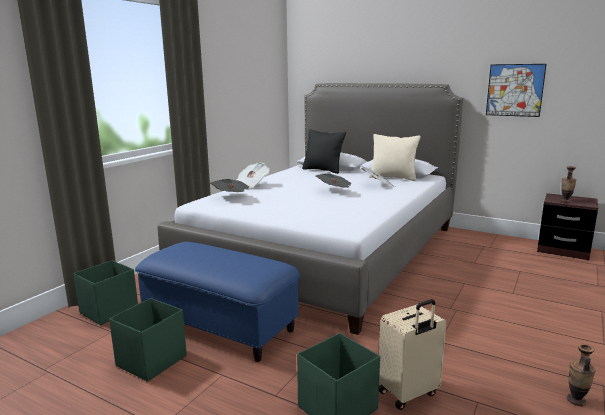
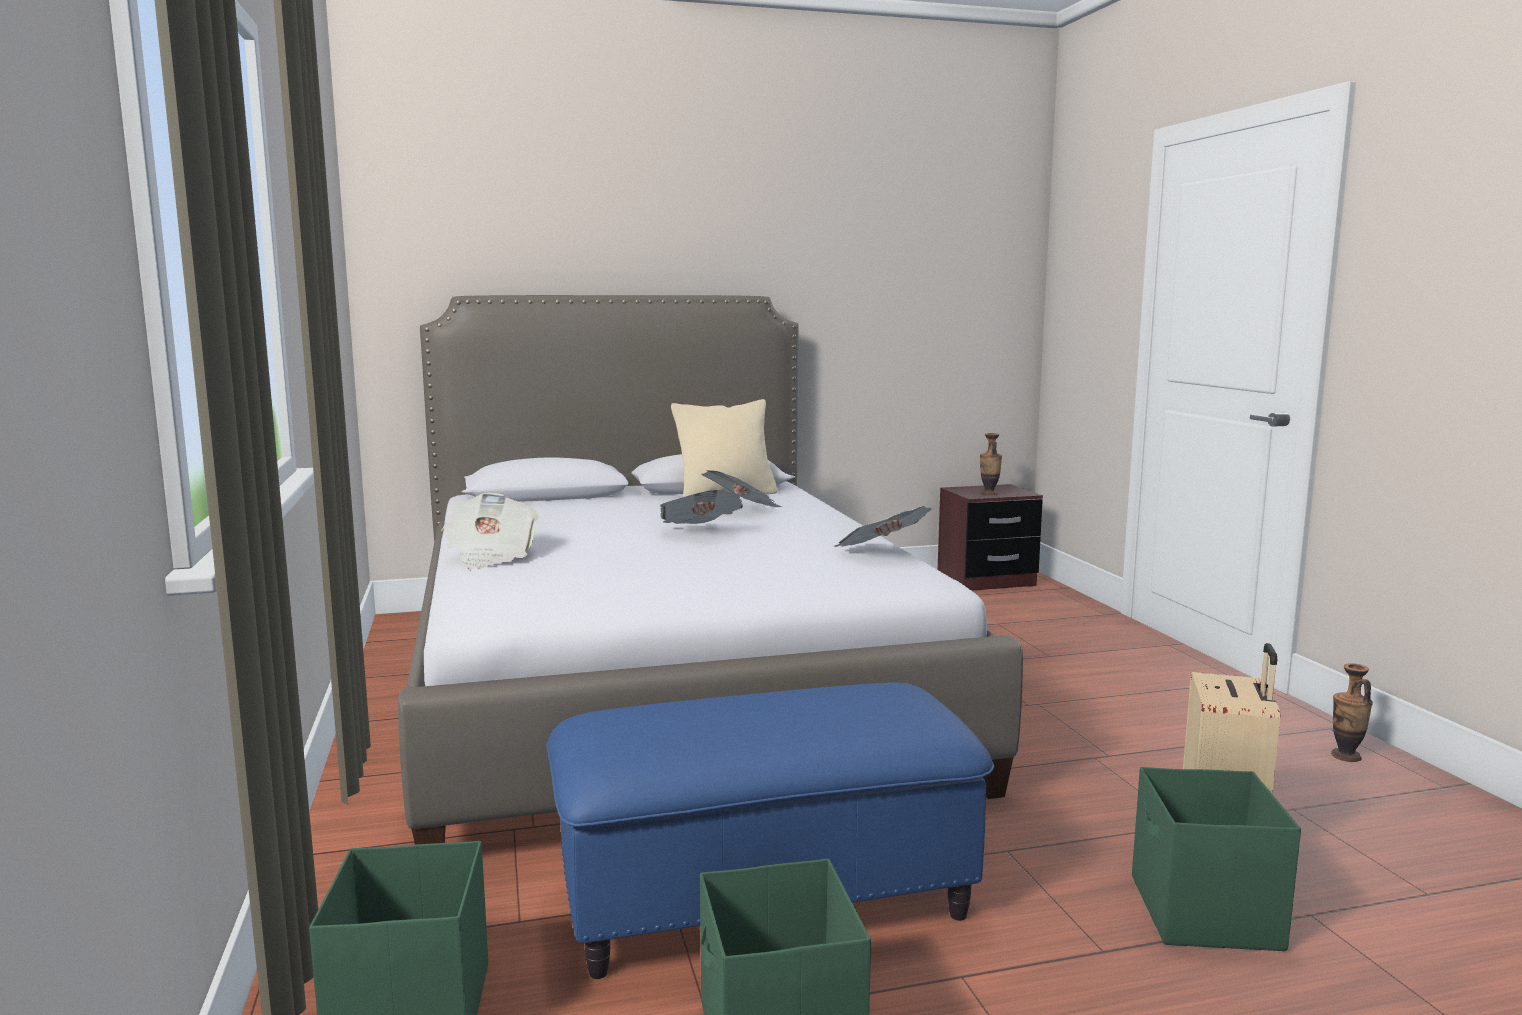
camera: 45 degrees left, 5 degrees down
newspaper [210,179,249,192] -> newspaper moved to [835,506,932,547]
black pillow [302,129,346,174] -> none
picture [486,64,547,117] -> none

